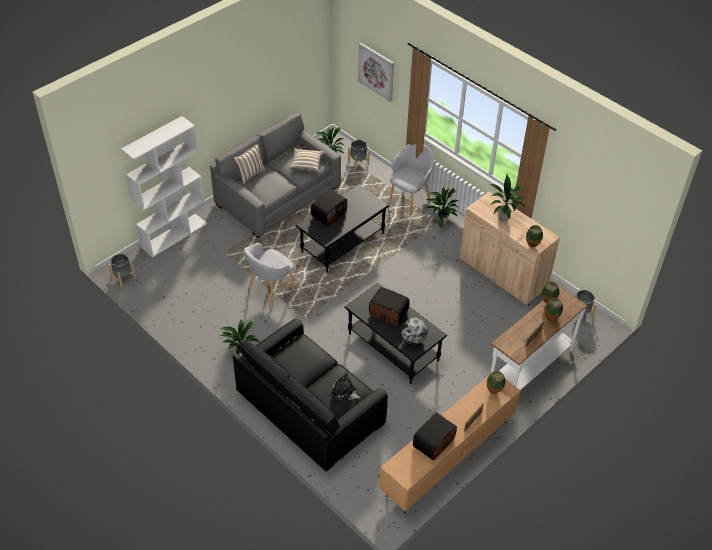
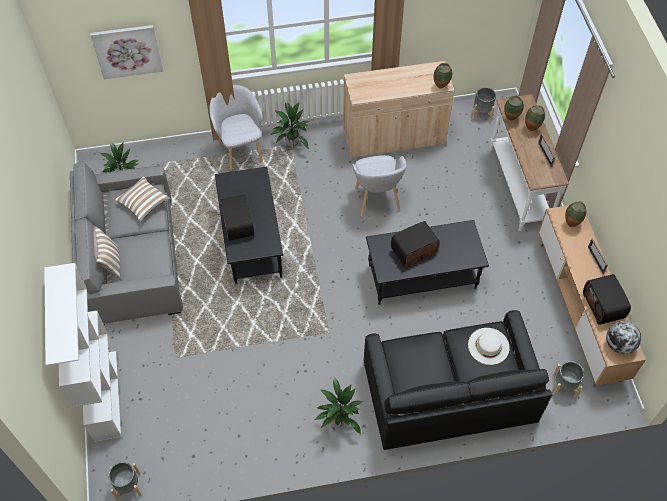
camera: 55 degrees left, 10 degrees up
grey armchair [244,243,295,309] -> grey armchair moved to [352,155,406,218]
plush toy [331,372,360,401] -> white hat [468,328,510,365]
grey planter [348,140,369,169] -> grey planter moved to [553,361,584,398]
globe [401,318,428,344] -> globe moved to [606,321,641,354]
potted plant [489,175,525,221] -> none

